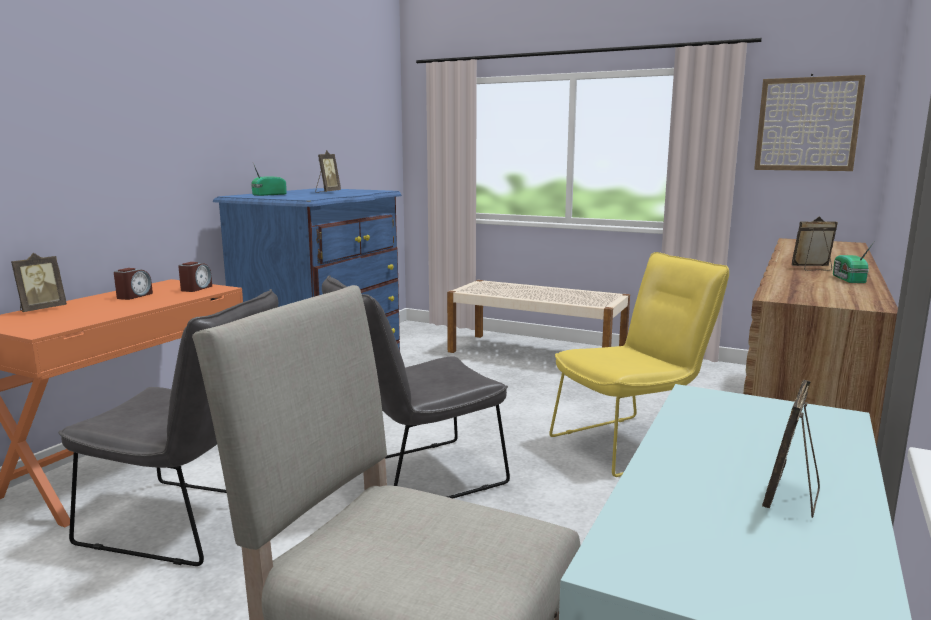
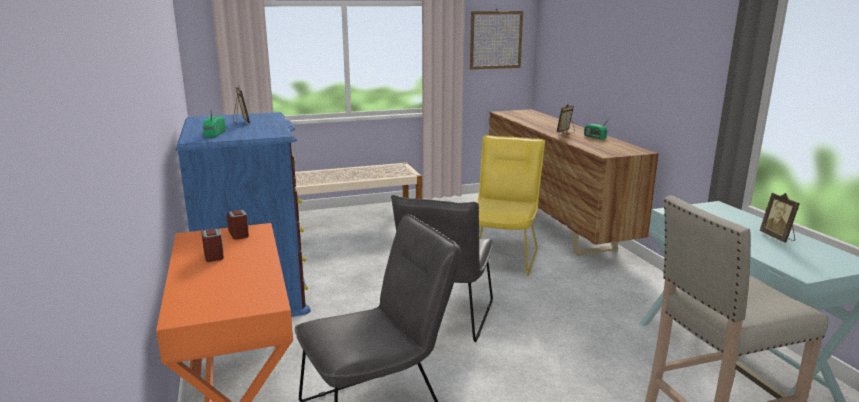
camera: 45 degrees left, 5 degrees up
picture frame [11,253,67,312] -> none

